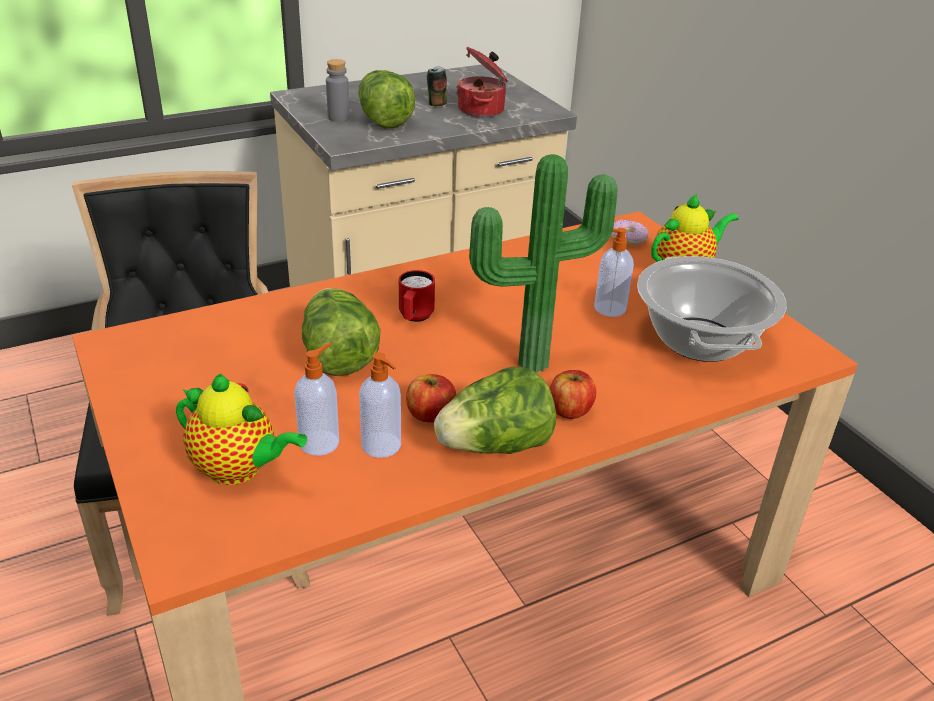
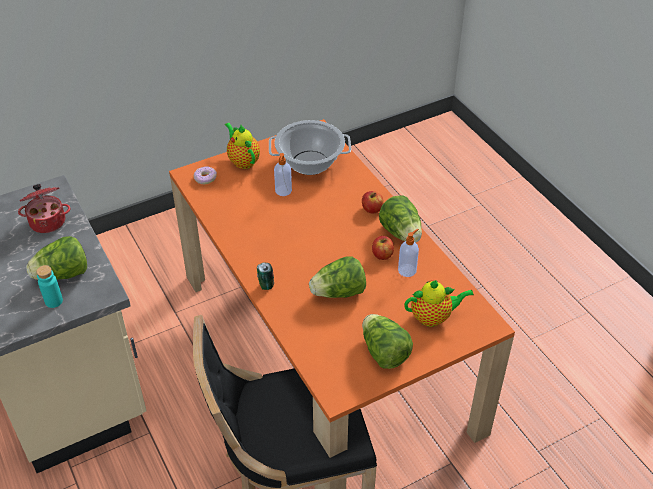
camera: 90 degrees left, 10 degrees up
teapot [176,373,307,485] -> teapot turned 60 degrees clockwise [404,280,474,327]
soap dispenser [294,343,339,456] -> none
grey bottle [326,59,350,122] -> turquoise bottle [36,265,63,308]
red mug [399,270,435,322] -> none
can [427,67,447,106] -> can moved to [257,262,274,290]
potted plant [469,154,617,373] -> none
none -> lettuce [362,314,413,369]

